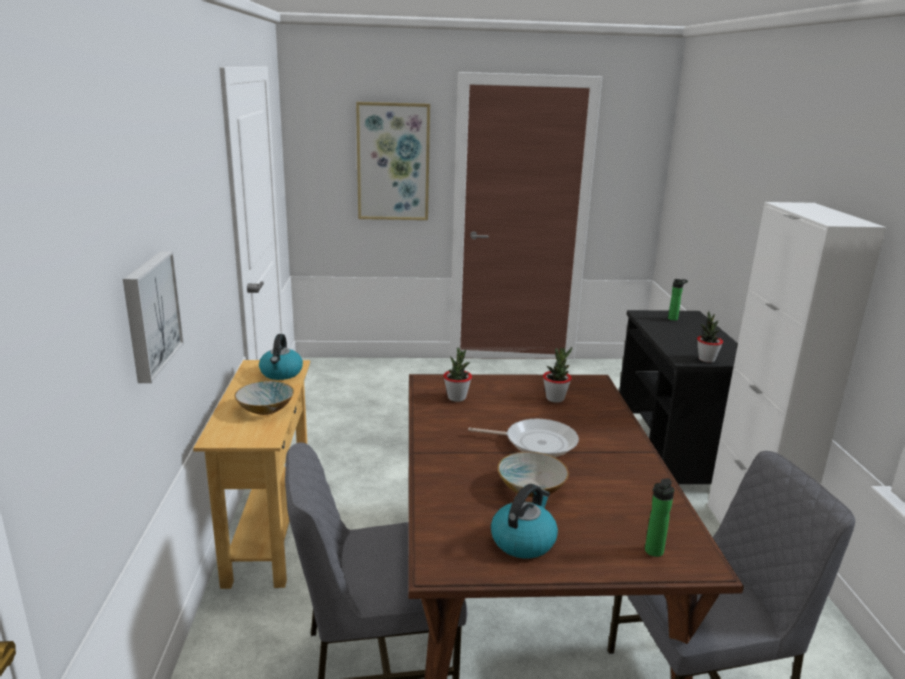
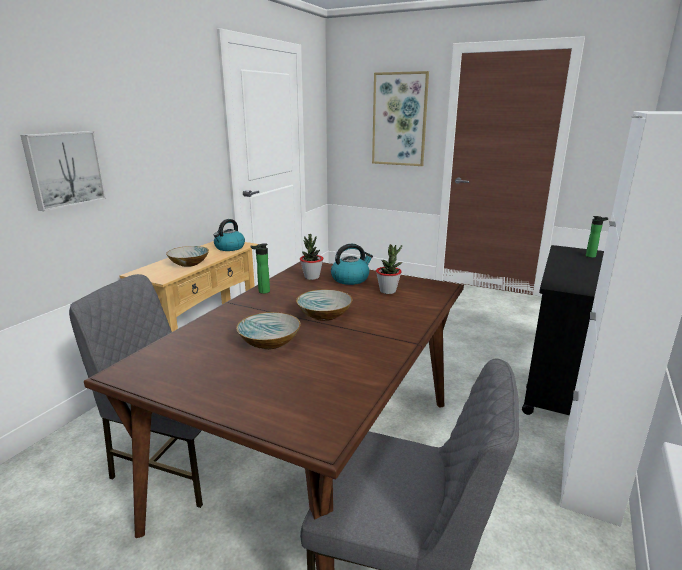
camera: 30 degrees right, 0 degrees up
frying pan [468,419,579,457] -> bowl [296,289,352,321]
kettle [491,484,558,559] -> kettle moved to [331,244,373,285]
bottle [645,478,674,557] -> bottle moved to [250,243,270,294]
potted plant [697,311,723,362] -> none

